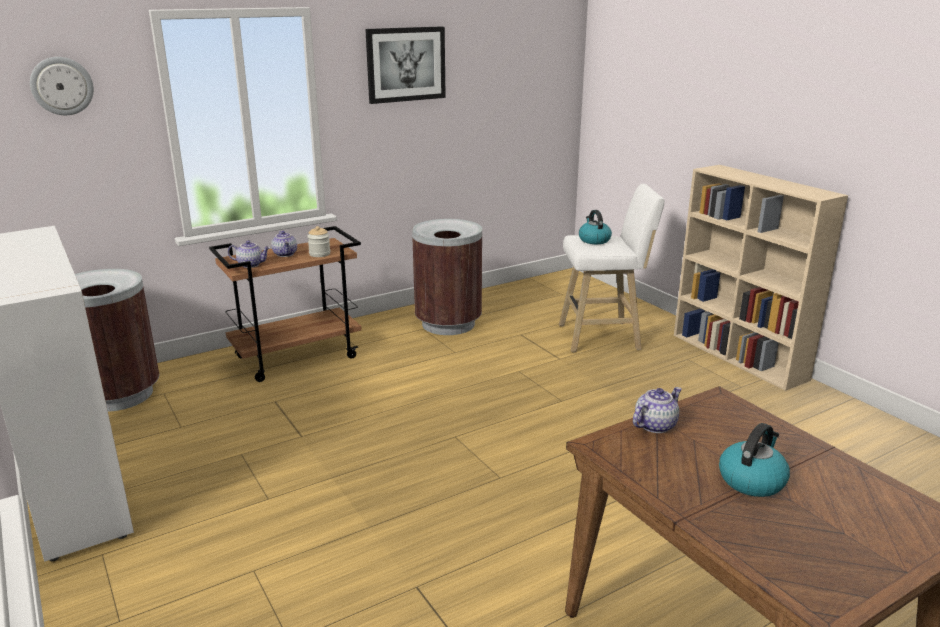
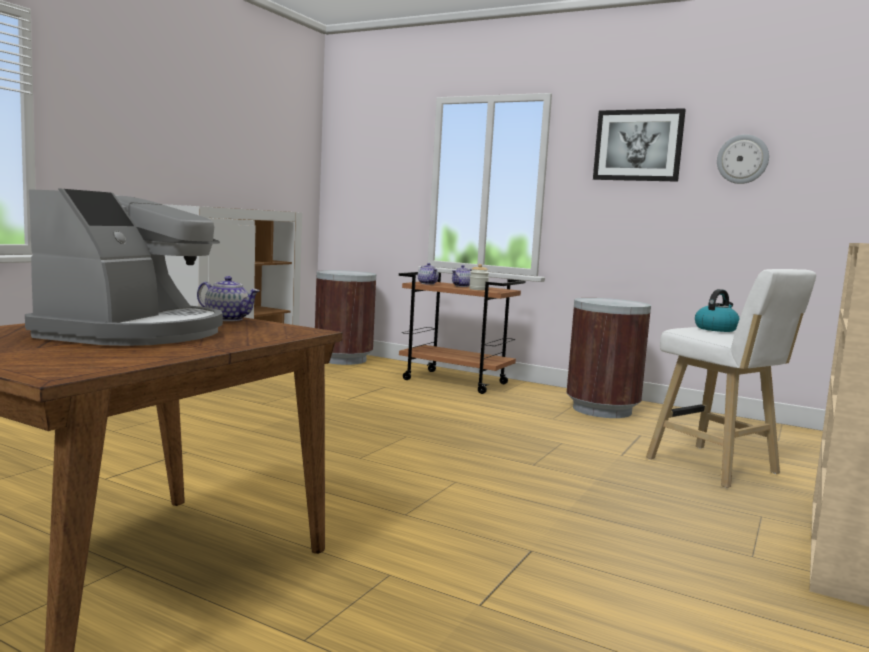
camera: 60 degrees right, 15 degrees down
wall clock [30,57,94,115] -> wall clock moved to [717,134,769,184]
kettle [719,423,790,497] -> coffee machine [25,188,223,346]

